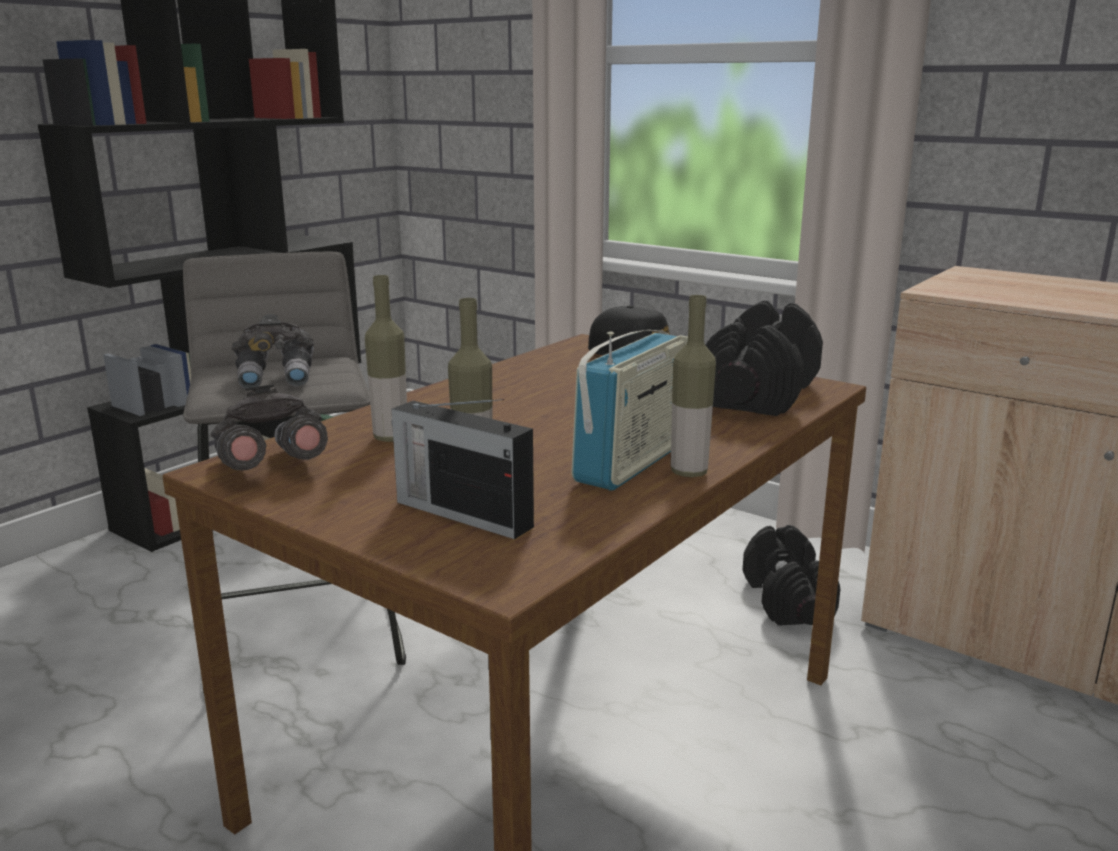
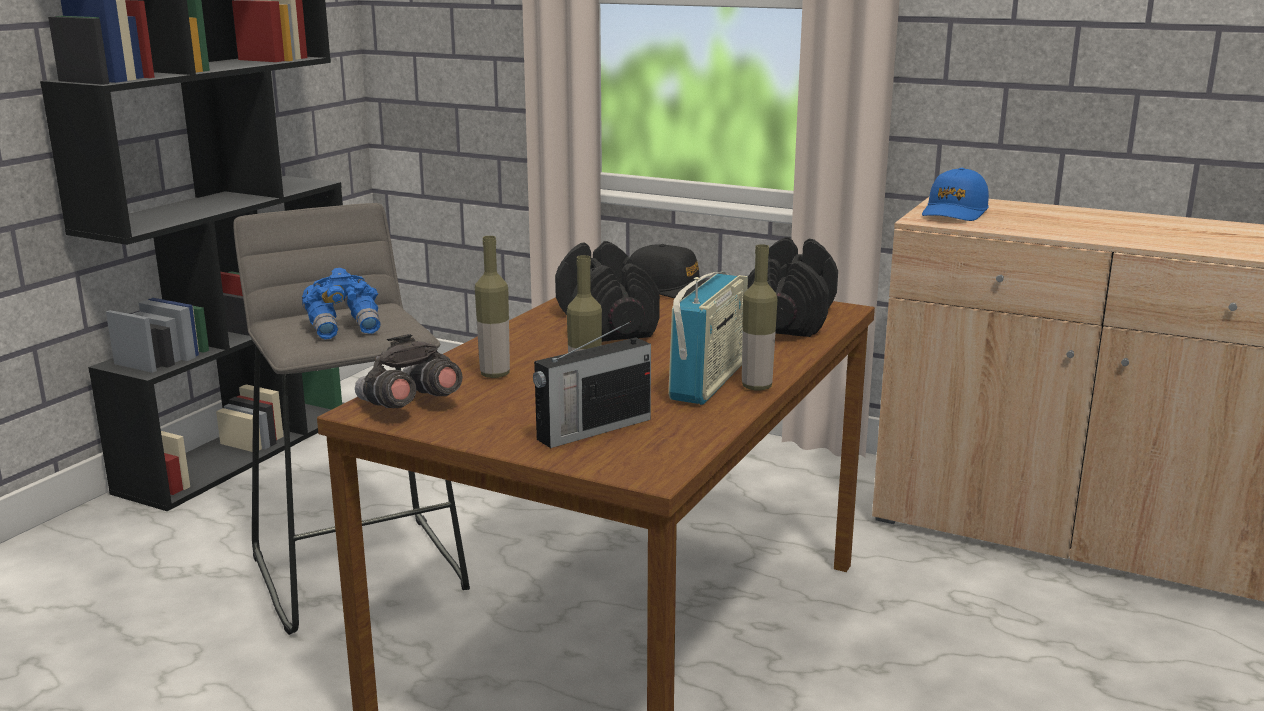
camera: 10 degrees left, 0 degrees up
grey binoculars [232,314,314,389] -> blue binoculars [302,268,381,340]
radio [391,399,534,539] -> radio turned 60 degrees counterclockwise [533,321,651,448]
black dumbbell [743,525,840,626] -> black dumbbell moved to [555,241,660,342]
none -> blue cap [922,168,989,221]

